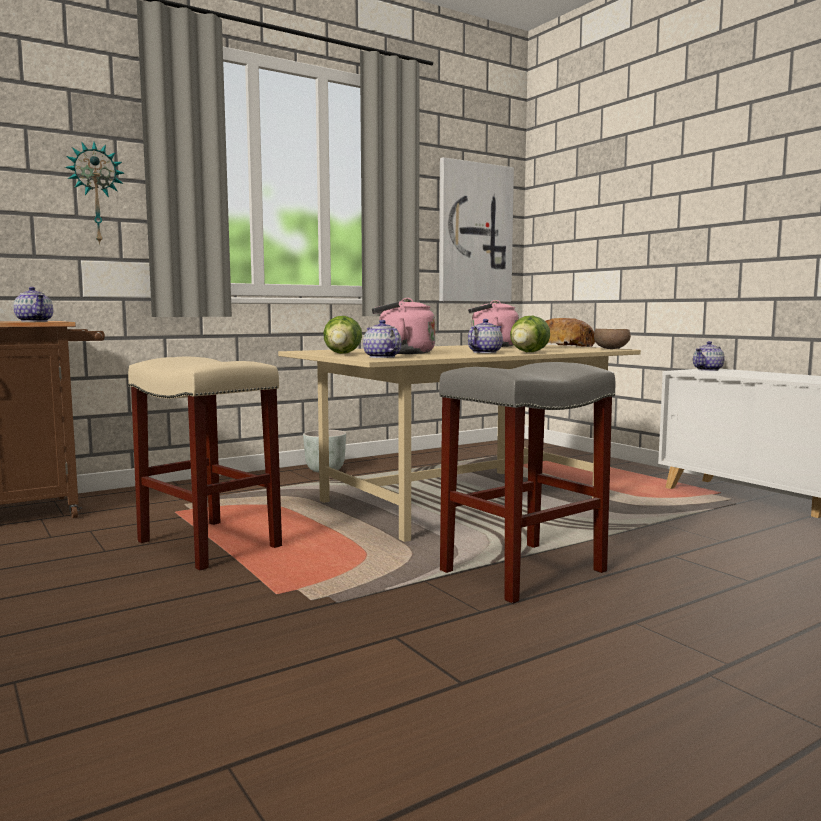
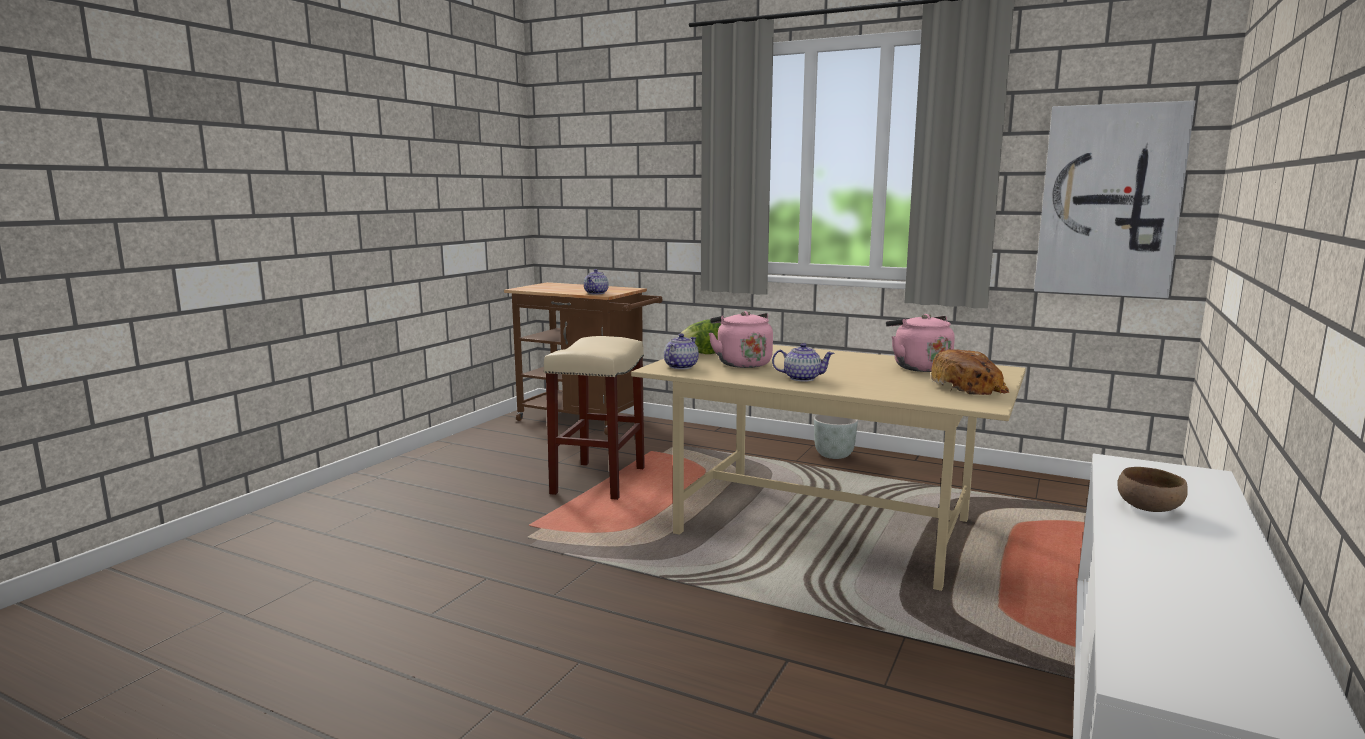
camera: 60 degrees right, 5 degrees up
wall clock [65,141,124,245] -> none
grey stool [439,362,615,604] -> none
lettuce [510,316,550,352] -> none
brown bowl [594,329,631,349] -> brown bowl moved to [1117,467,1188,512]
teapot [693,341,725,371] -> none

